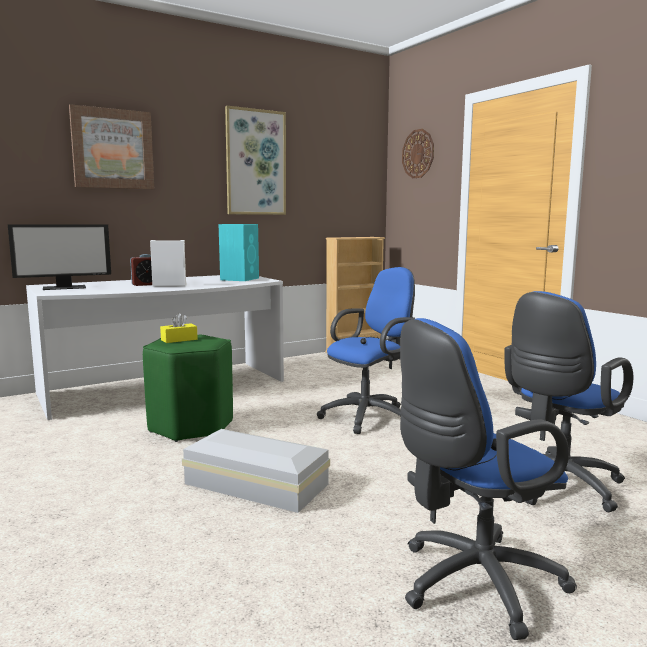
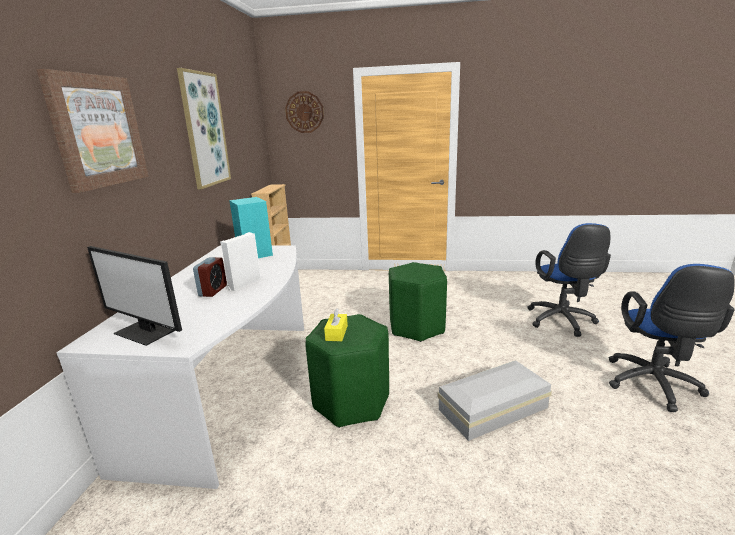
camera: 50 degrees left, 10 degrees up
monitor [8,224,111,290] -> monitor turned 105 degrees clockwise [87,246,182,346]
blue office chair [317,267,415,434] -> green stool [389,262,447,342]

